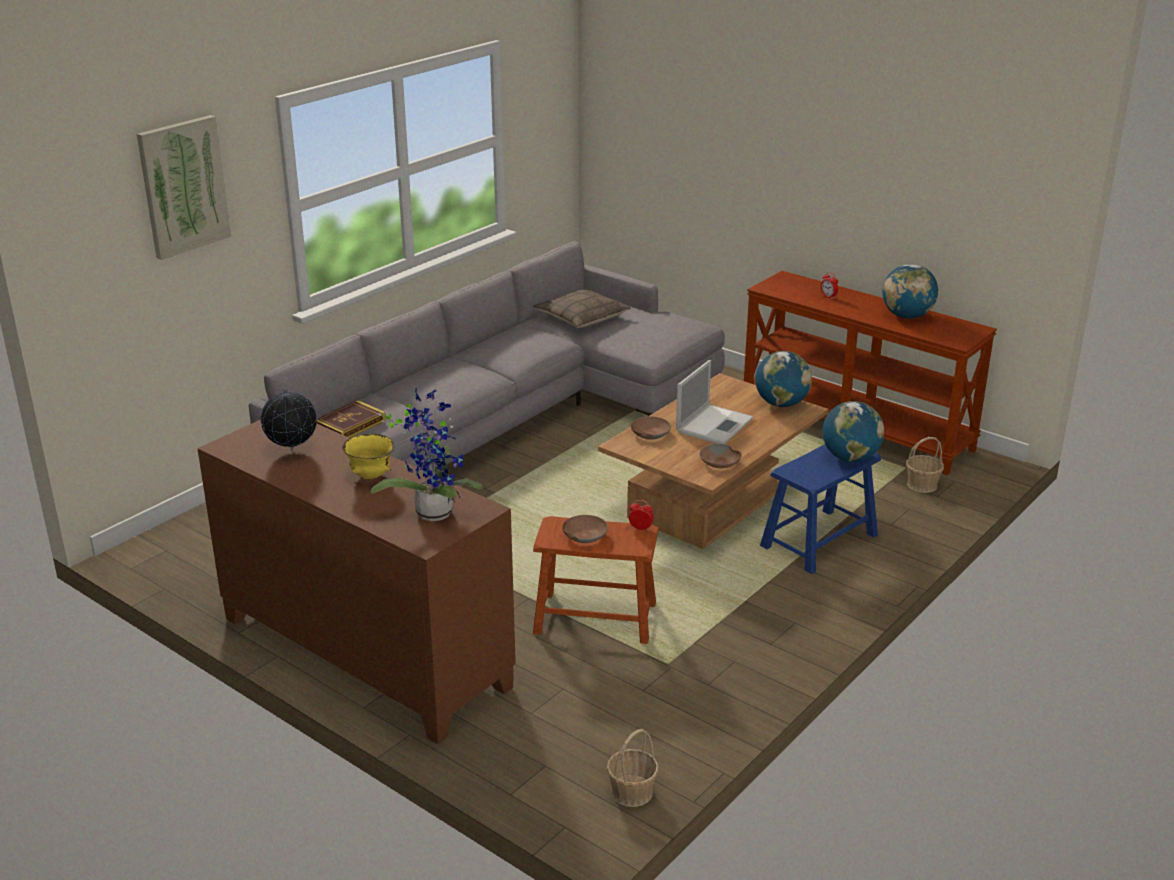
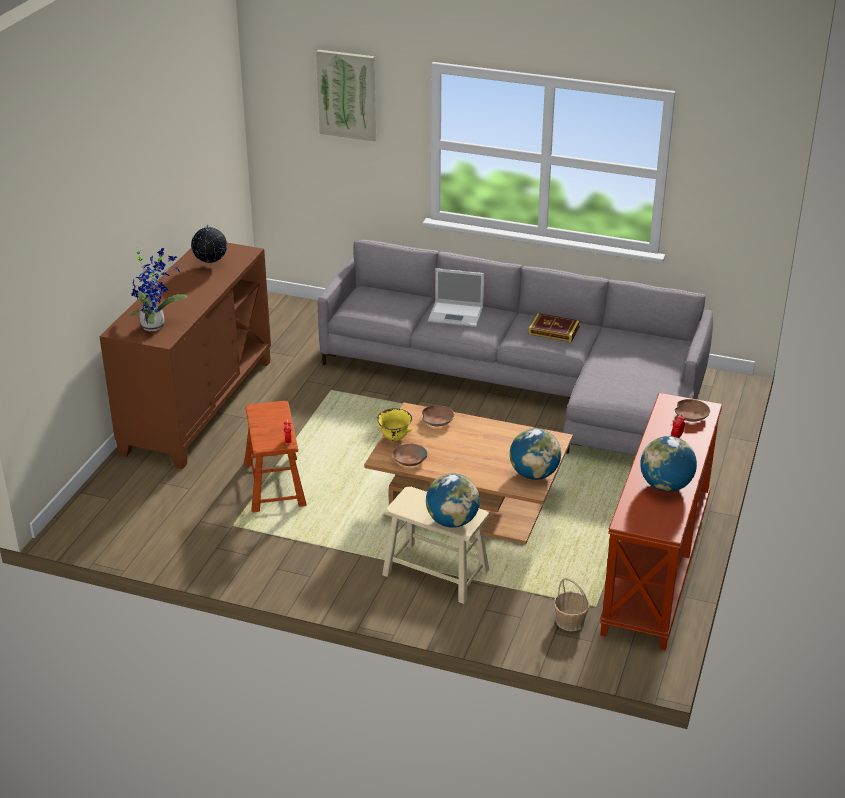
camera: 70 degrees right, 5 degrees up
book [317,400,386,438] -> book moved to [529,313,580,342]
yellow bowl [342,434,394,479] -> yellow bowl moved to [377,408,412,441]
pillow [532,289,631,328] -> none
brown bowl [562,515,608,543] -> brown bowl moved to [675,399,710,422]
basket [607,729,659,807] -> none
laptop [676,360,753,444] -> laptop moved to [428,268,484,327]
blue stool [760,444,881,574] -> beige stool [382,487,490,604]

